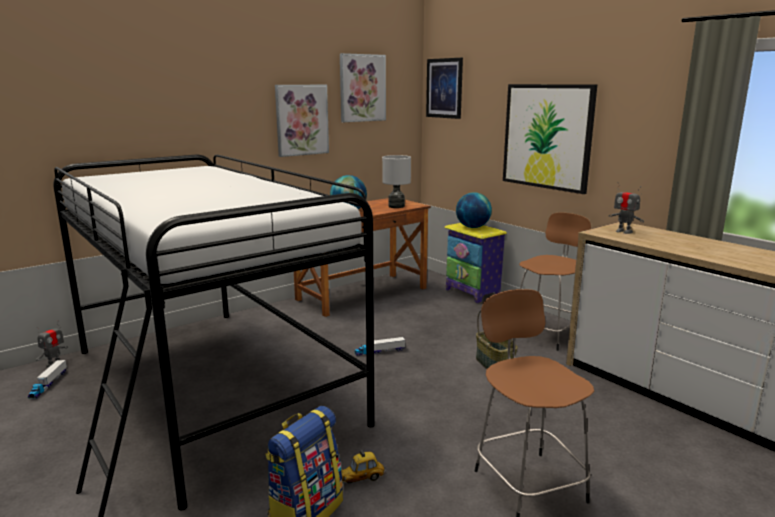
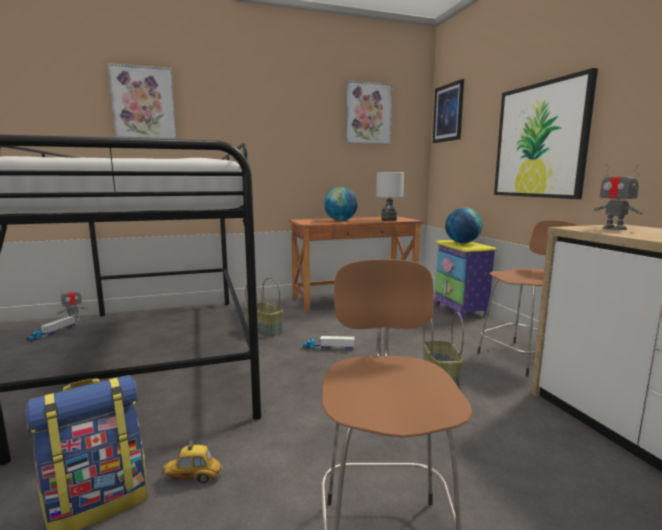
camera: 20 degrees right, 5 degrees down
picture [275,85,329,157] -> picture moved to [108,63,176,139]
none -> basket [245,278,283,338]

